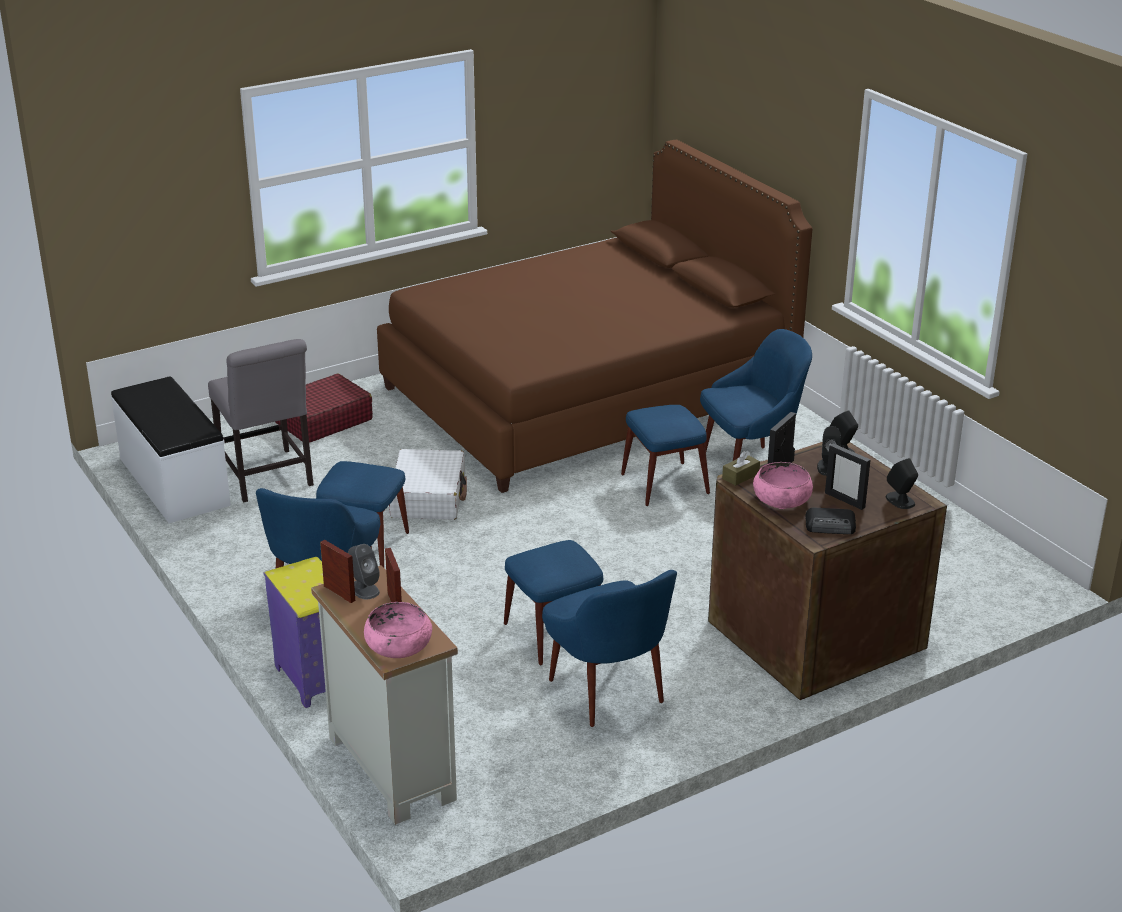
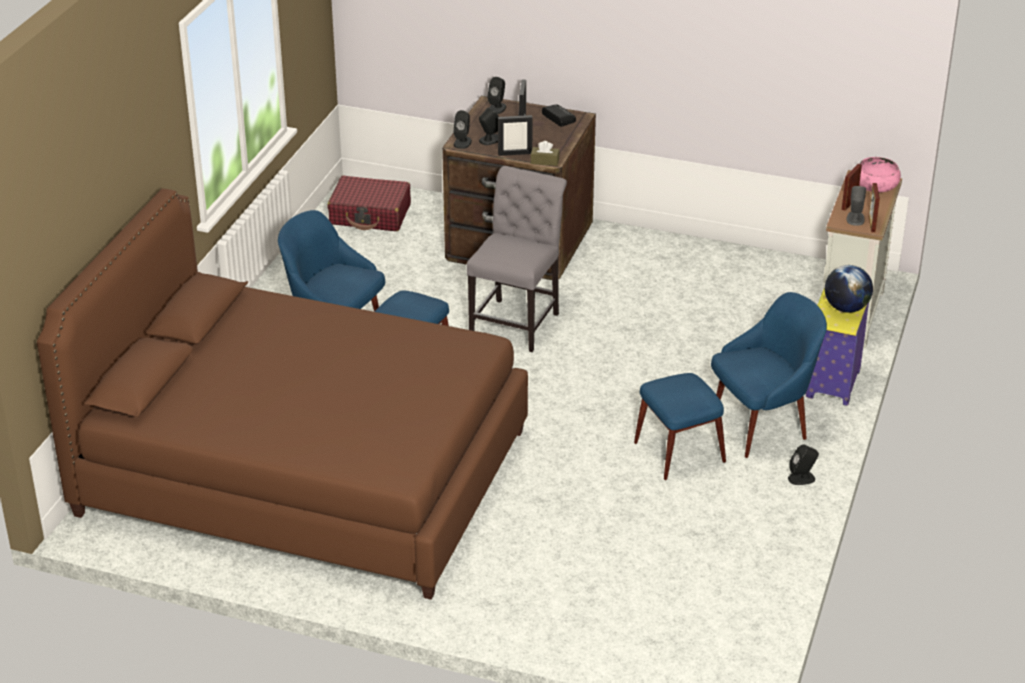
camera: 130 degrees left, 5 degrees up
white bench [111,377,231,523] -> none
grey chair [208,339,314,502] -> grey chair moved to [467,166,567,352]
red suitcase [275,374,373,443] -> red suitcase moved to [328,176,411,231]
white suitcase [389,449,467,520] -> none
blue armchair [504,540,677,727] -> none
pink bowl [753,462,813,509] -> none
none -> black speaker [788,444,819,485]
none -> globe [825,265,873,313]

